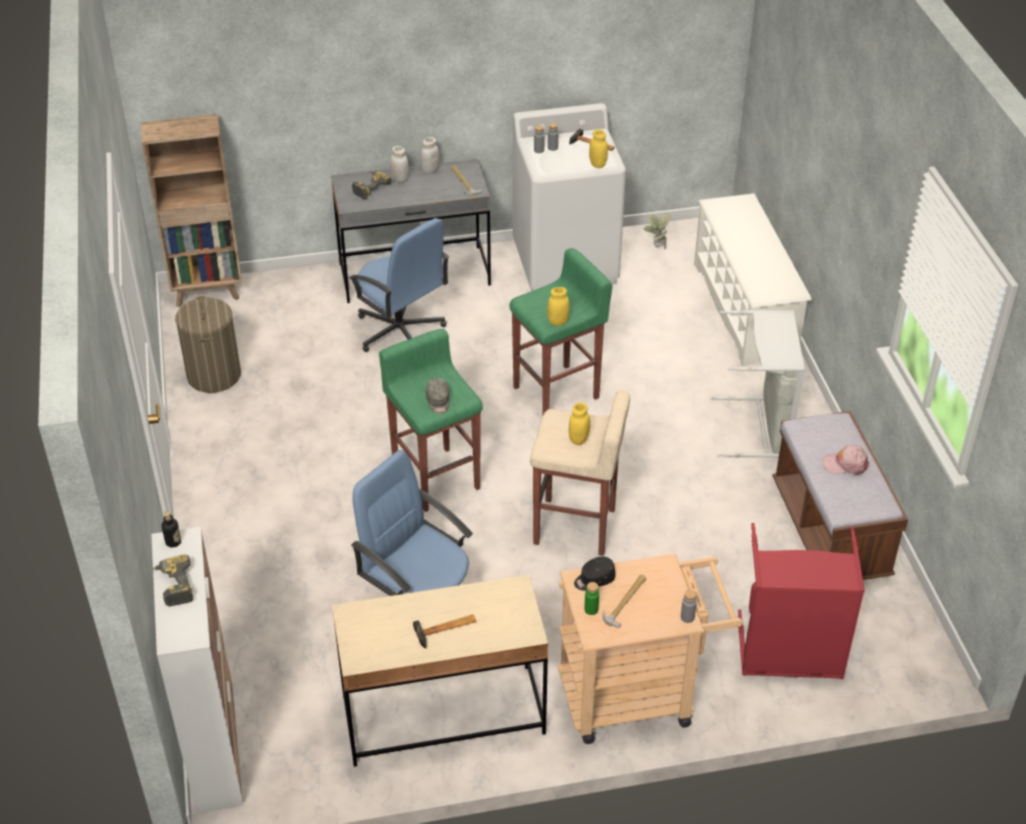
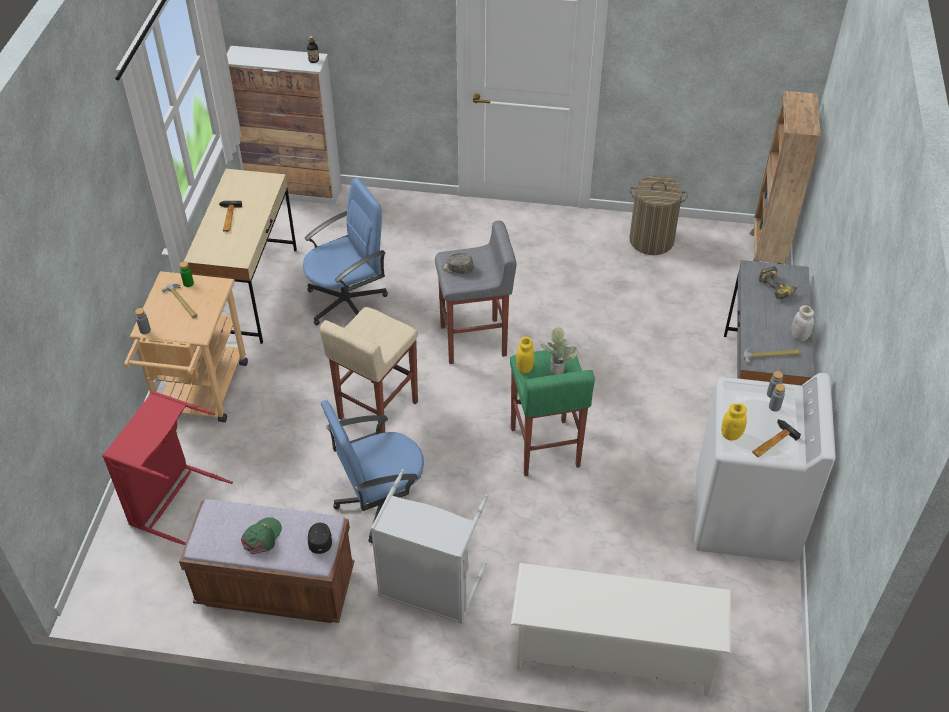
camera: 110 degrees right, 5 degrees up
power drill [147,555,193,606] -> none
blue office chair [349,218,449,352] -> blue office chair moved to [321,400,424,543]
green stool [379,329,483,512] -> grey stool [435,221,516,364]
white jar [390,146,409,183] -> none
yellow jar [569,402,590,445] -> none
black cap [574,556,615,591] -> black cap moved to [308,523,332,554]
potted plant [643,213,672,249] -> potted plant moved to [541,328,579,375]
pink cap [822,445,870,475] -> green cap [241,517,282,555]

